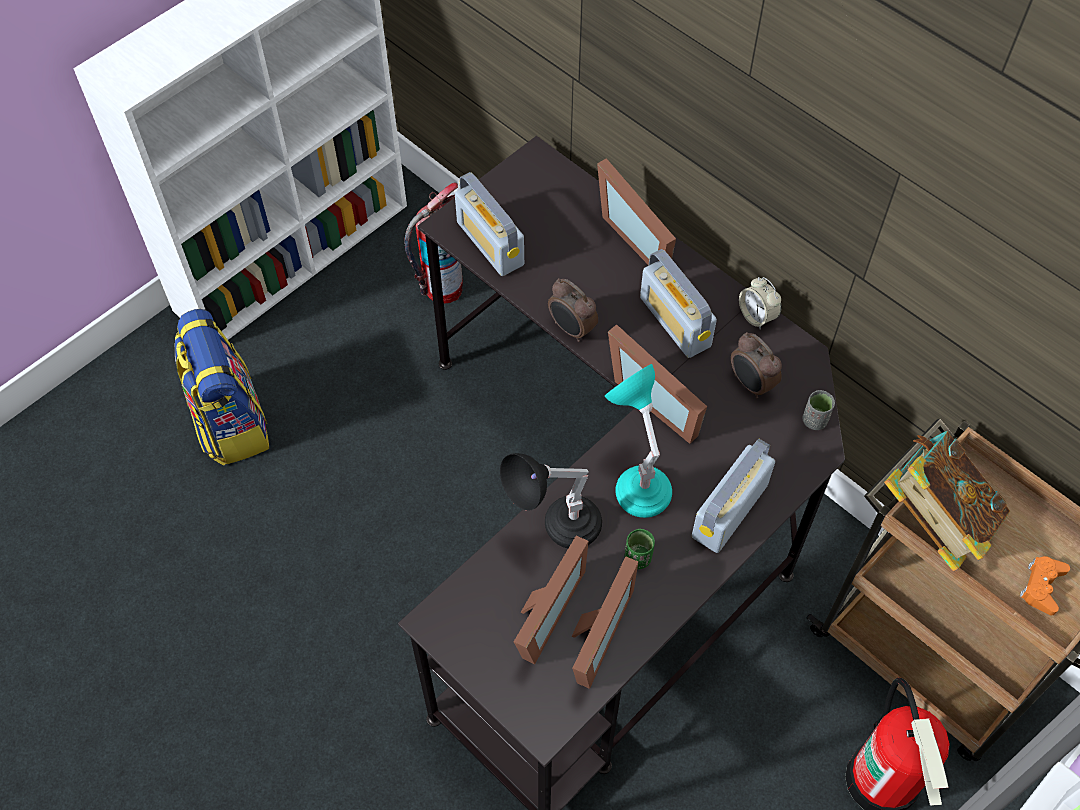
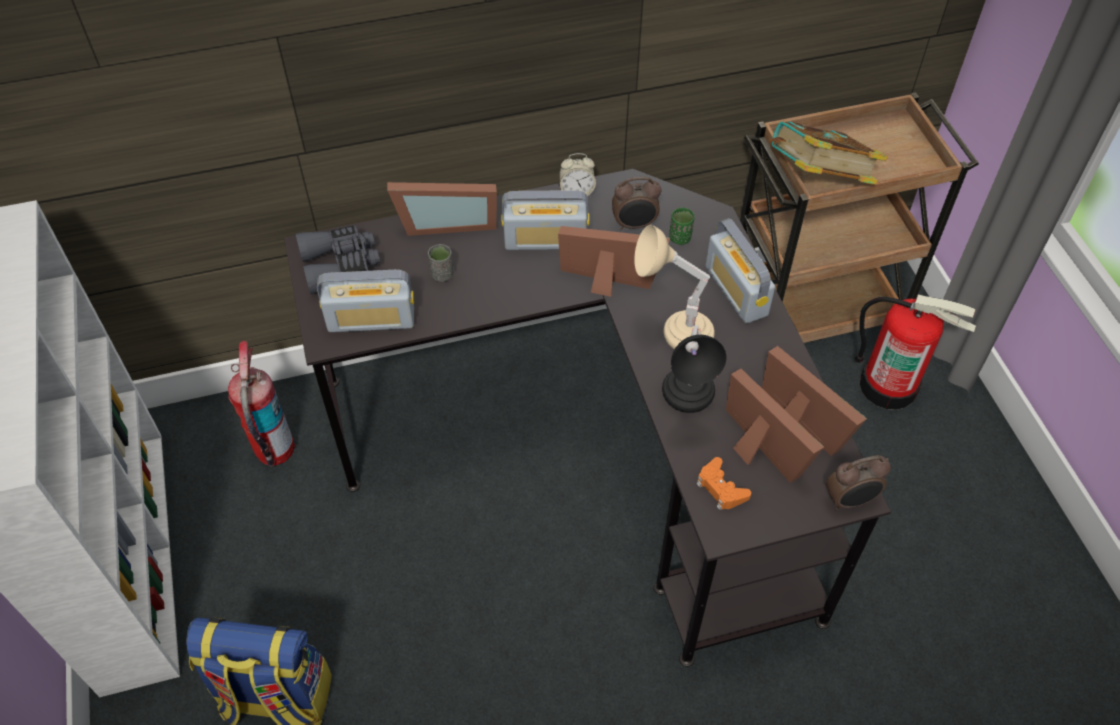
camera: 60 degrees left, 5 degrees down
alarm clock [548,278,598,342] -> alarm clock moved to [826,455,891,510]
turquoise table lamp [604,364,672,518] -> beige table lamp [634,225,715,349]
picture frame [608,324,707,444] -> picture frame turned 150 degrees counterclockwise [558,226,670,297]
green cup [625,528,655,569] -> green cup moved to [669,208,695,245]
grey cup [803,390,835,430] -> grey cup moved to [428,244,454,282]
orange game controller [1020,556,1070,615] -> orange game controller moved to [697,457,751,510]
none -> grey binoculars [296,226,380,294]

